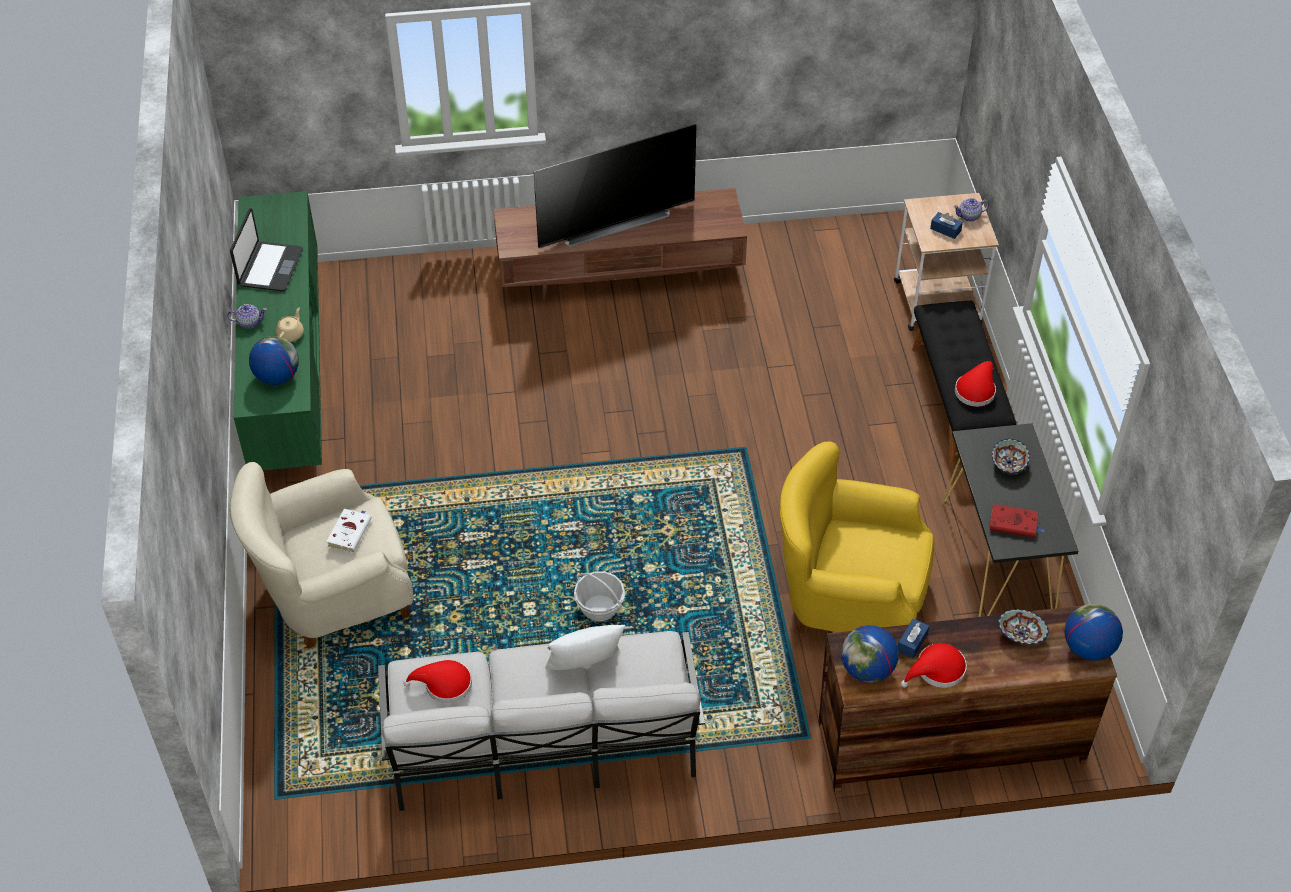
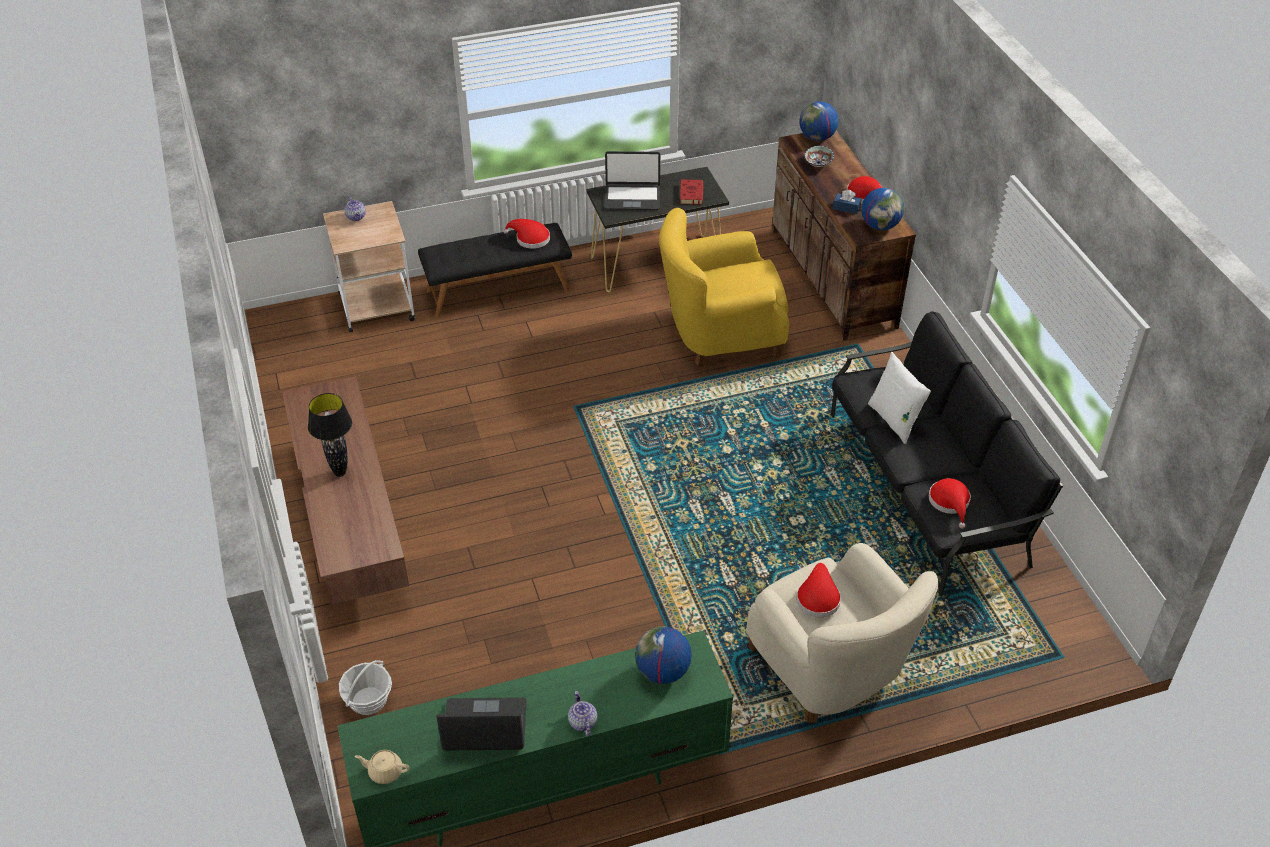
camera: 100 degrees left, 5 degrees down
beige teapot [276,308,304,342] -> beige teapot moved to [355,750,409,784]
white book [326,509,372,553] -> red hat [796,563,841,617]
white sofa [378,631,705,811] -> black sofa [831,311,1063,597]
television [534,124,697,248] -> black table lamp [308,393,352,477]
basket [574,571,625,621] -> basket moved to [339,660,392,715]
yellow armchair [780,441,934,633] -> yellow armchair turned 75 degrees clockwise [659,208,789,367]
blue tissue box [930,212,963,239] -> none
bowl [992,439,1030,473] -> laptop [604,151,660,210]

